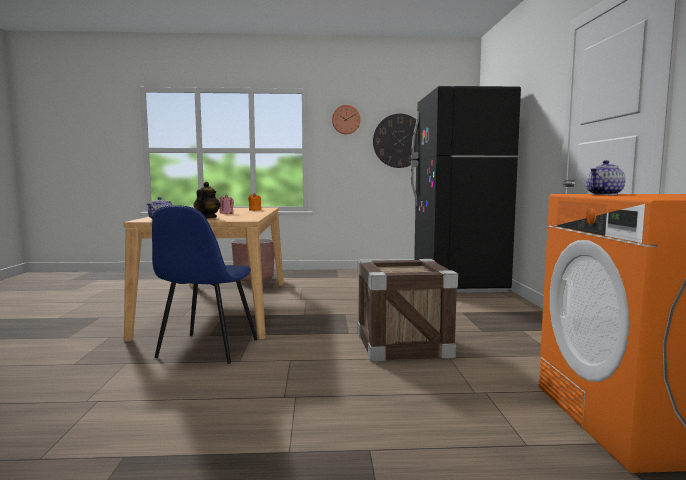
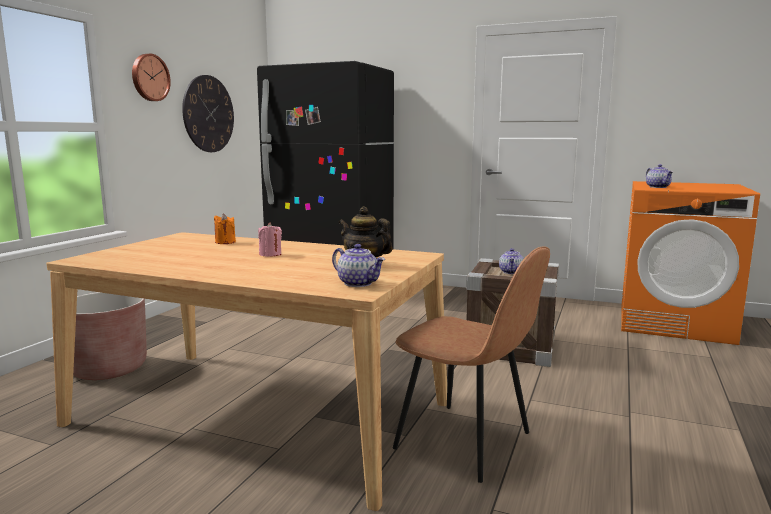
camera: 65 degrees left, 5 degrees up
blue chair [152,205,257,364] -> brown chair [393,246,550,483]
none -> teapot [499,248,524,274]

